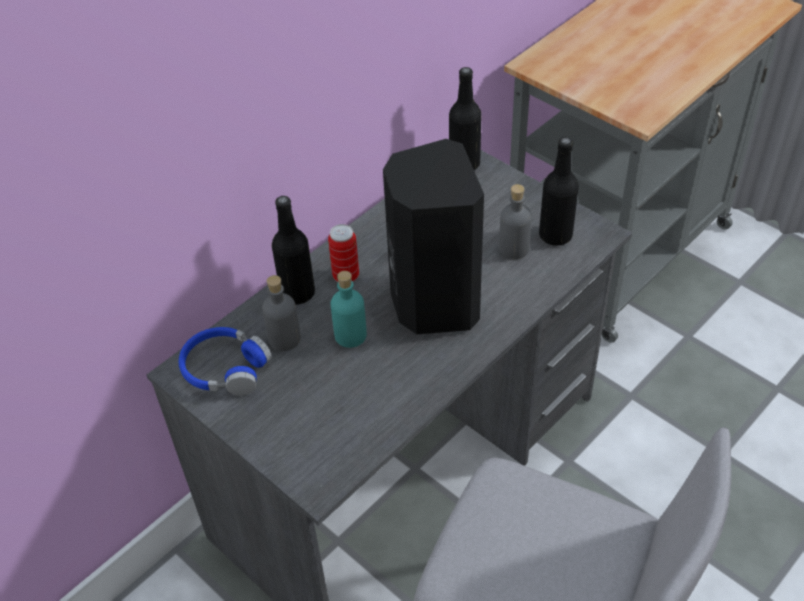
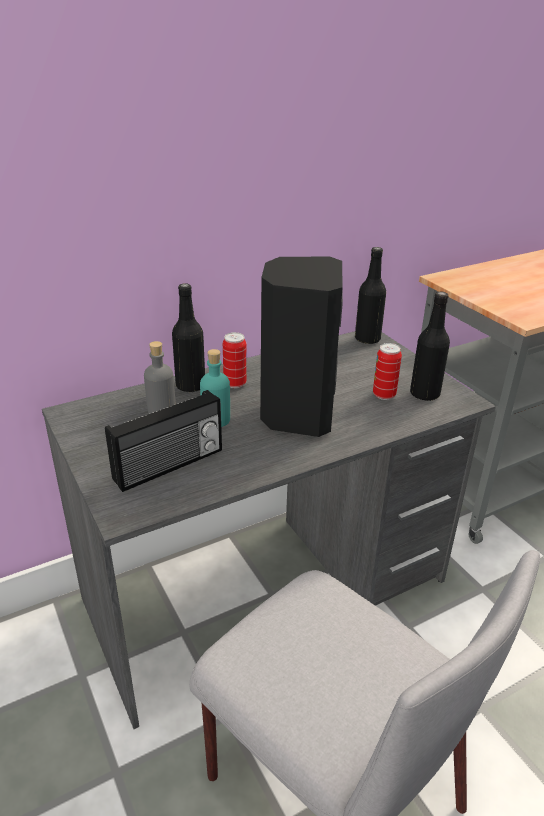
camera: 15 degrees right, 15 degrees down
blue headphones [179,327,272,396] -> none
grey bottle [499,184,532,259] -> can [373,343,402,400]
none -> radio [105,390,222,492]

